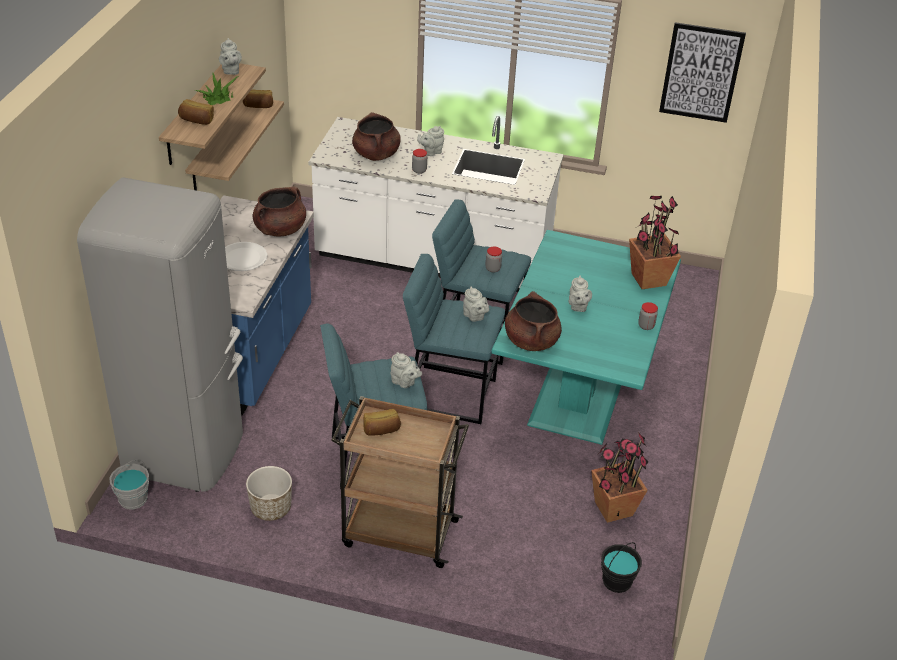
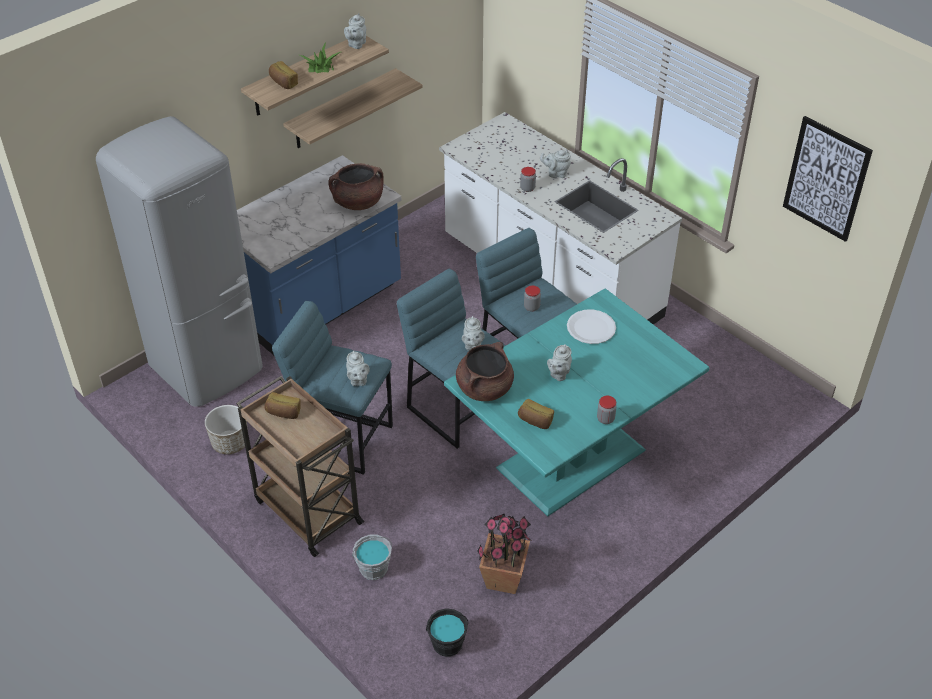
camera: 35 degrees right, 5 degrees up
grey bucket [109,459,149,510] -> grey bucket moved to [352,535,392,580]
white plate [225,242,267,271] -> white plate moved to [567,309,616,344]
bread [243,90,273,108] -> bread moved to [518,399,554,429]
brown cooking pot [352,112,401,161] -> none
potted plant [629,196,681,289] -> none

